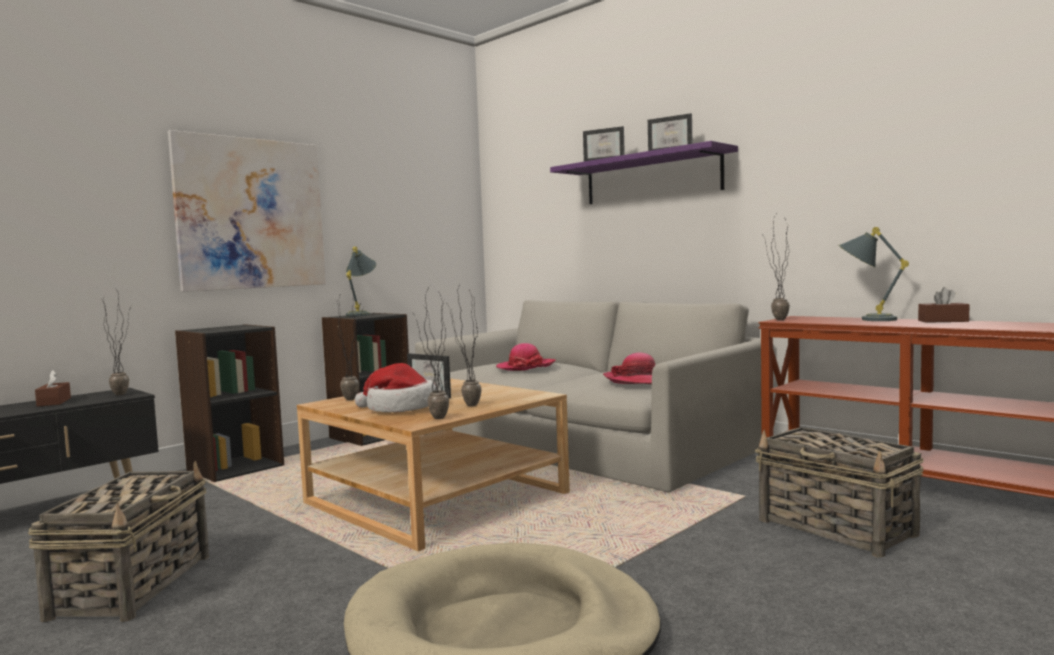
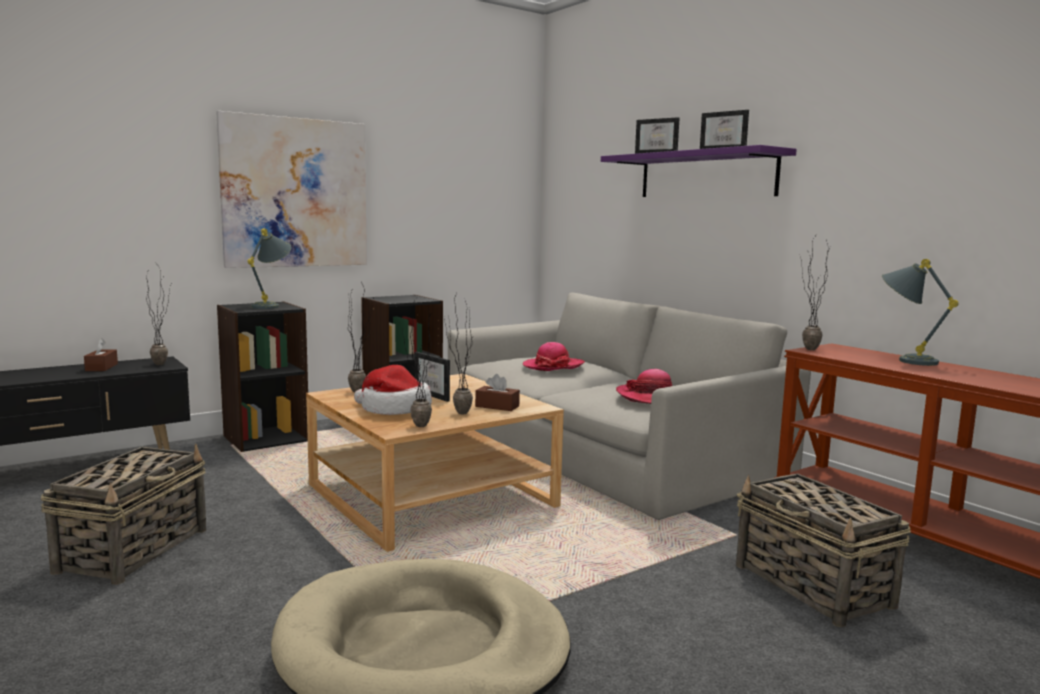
camera: 10 degrees right, 5 degrees up
grey table lamp [346,247,376,316] -> grey table lamp moved to [247,229,291,309]
brown tissue box [918,287,969,323] -> brown tissue box moved to [475,374,520,411]

